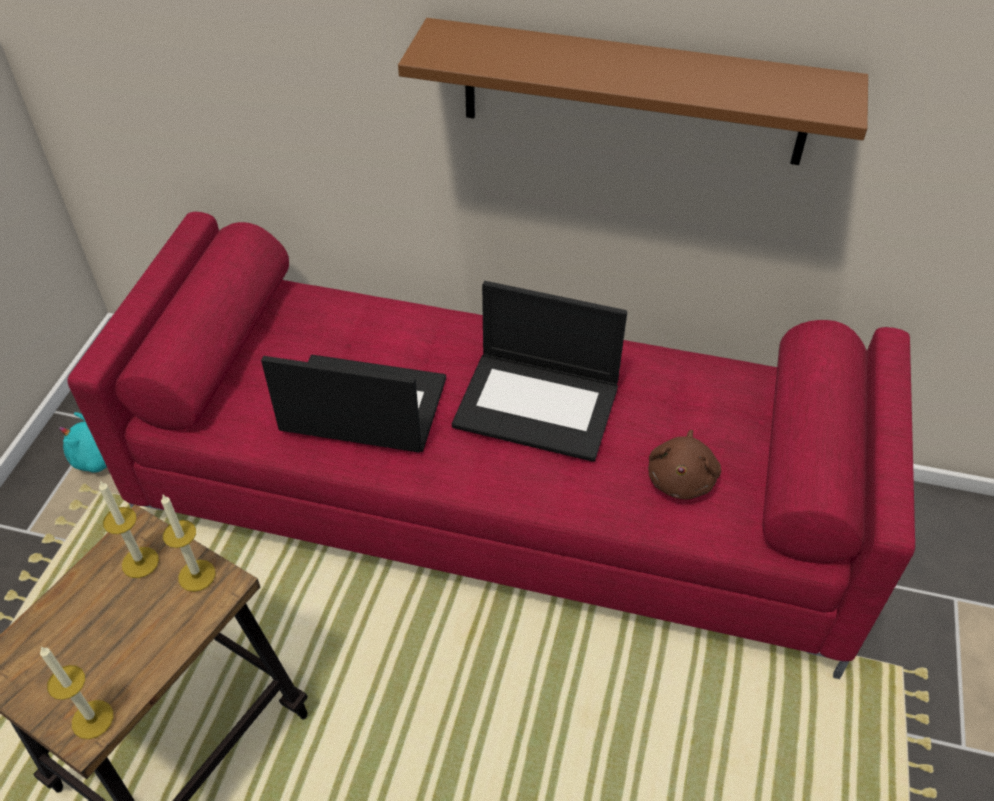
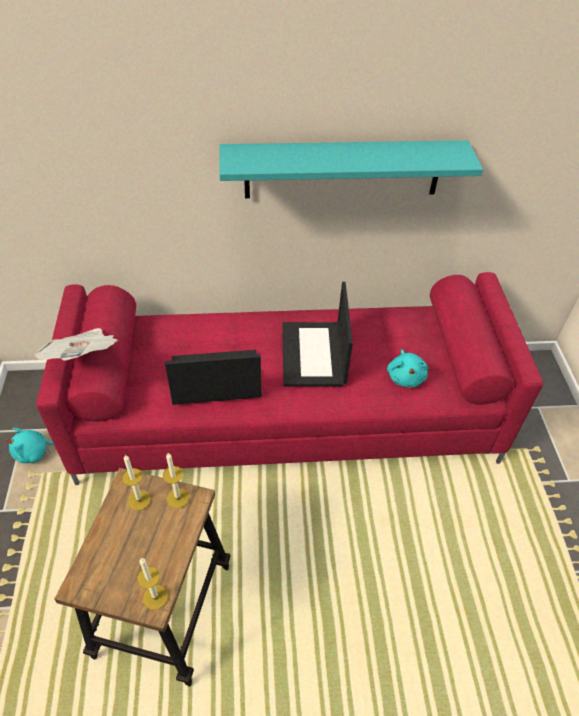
camera: 20 degrees left, 0 degrees up
brown shelf [398,18,868,165] -> turquoise shelf [219,140,483,198]
laptop [452,281,627,462] -> laptop turned 90 degrees clockwise [282,282,353,386]
brown plush toy [648,430,721,500] -> turquoise plush toy [387,349,428,388]
none -> newspaper [34,328,119,361]

